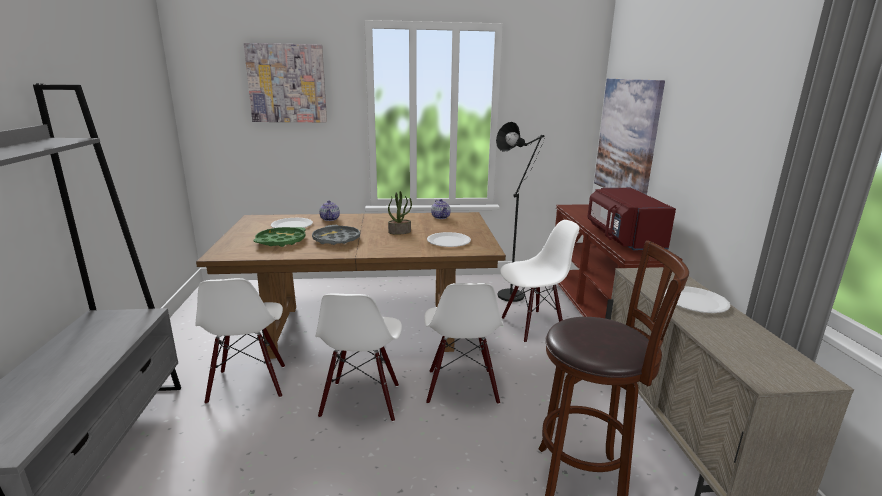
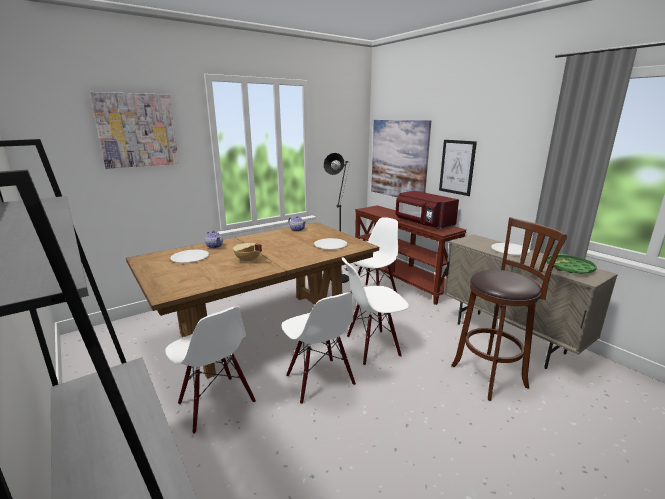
camera: 30 degrees left, 0 degrees up
green tray [254,227,306,247] -> green tray moved to [547,253,597,274]
grey tray [312,225,360,245] -> beige cooking pot [233,243,262,262]
potted plant [388,191,412,235] -> none
white chair [424,283,504,404] -> white chair turned 105 degrees clockwise [342,258,409,366]
none -> picture [439,140,477,196]

